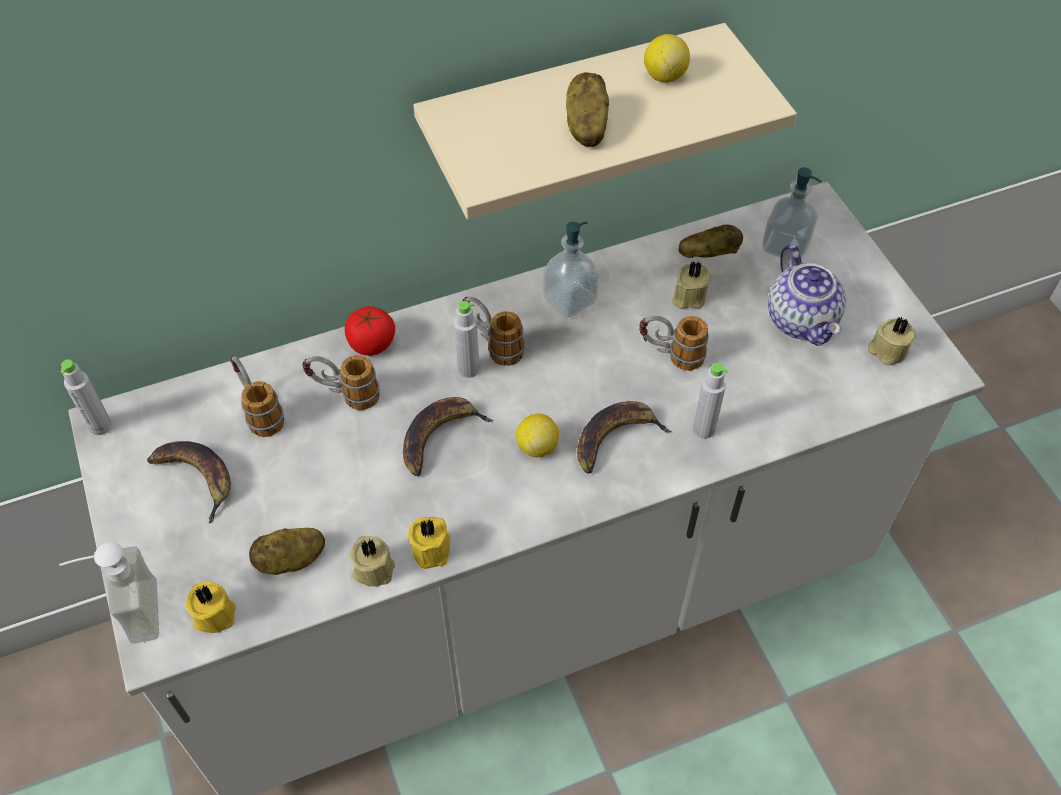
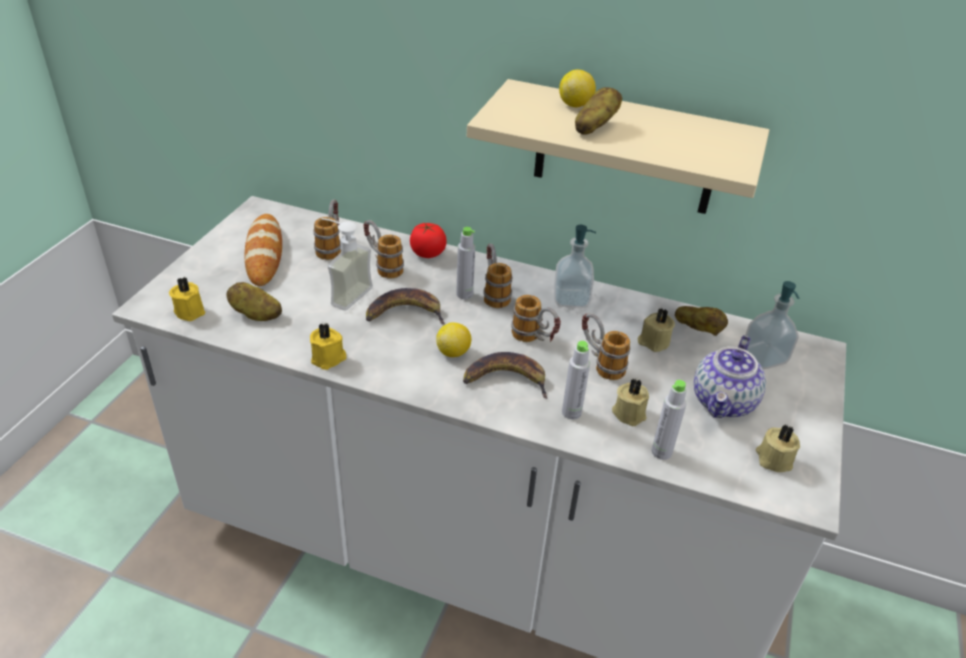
camera: 40 degrees right, 15 degrees down
soap dispenser [59,542,159,644] -> soap dispenser moved to [321,218,373,311]
grey bottle [60,359,112,435] -> grey bottle moved to [652,380,687,460]
banana [147,441,231,524] -> bread [244,214,282,286]
beige candle [350,536,395,587] -> beige candle moved to [612,379,649,426]
lemon [644,34,690,82] -> lemon moved to [559,70,596,107]
none -> mug [511,295,561,342]

